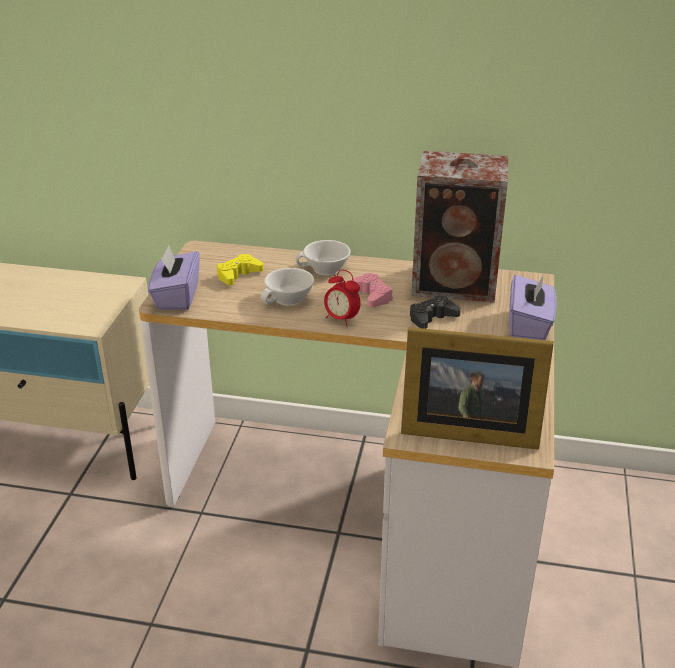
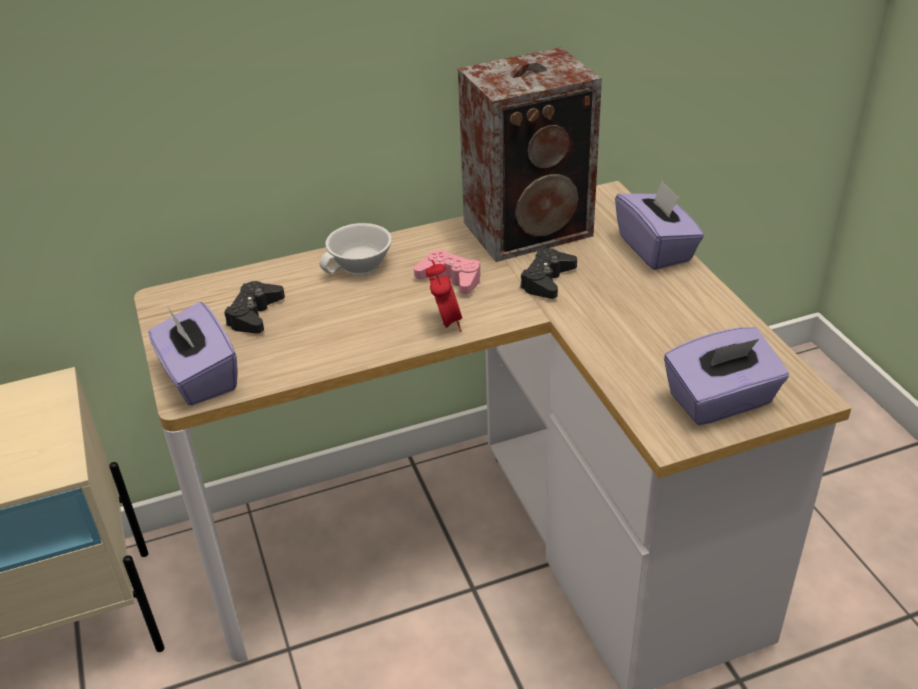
camera: 30 degrees left, 5 degrees up
yellow game controller [217,254,264,285] -> black game controller [224,281,285,333]
white cup [261,268,314,306] -> none
alarm clock [324,270,361,327] -> alarm clock turned 105 degrees counterclockwise [426,260,462,332]
picture frame [401,327,554,450] -> purple tissue box [664,327,789,425]

